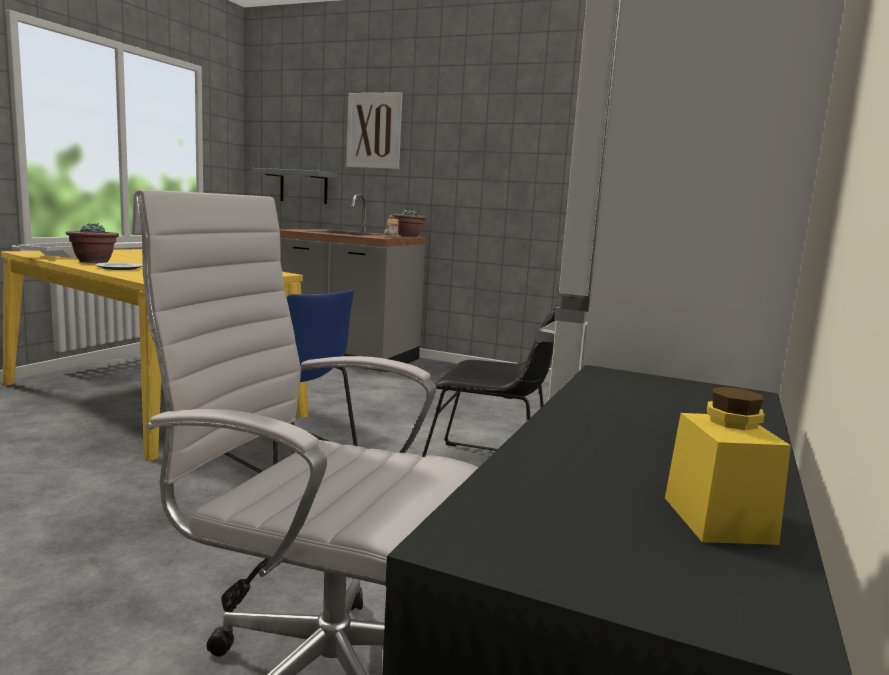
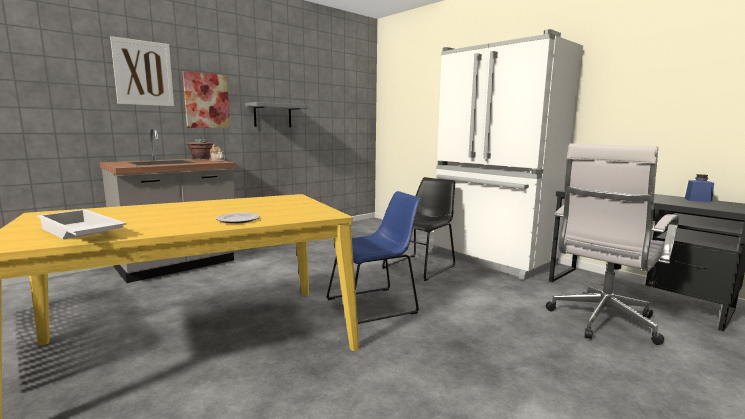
camera: 65 degrees left, 0 degrees up
potted plant [66,223,119,263] -> none
grey shelf [252,168,337,204] -> grey shelf moved to [245,102,310,127]
yellow jar [665,387,791,545] -> blue jar [685,174,714,202]
none -> picture [183,71,230,128]

